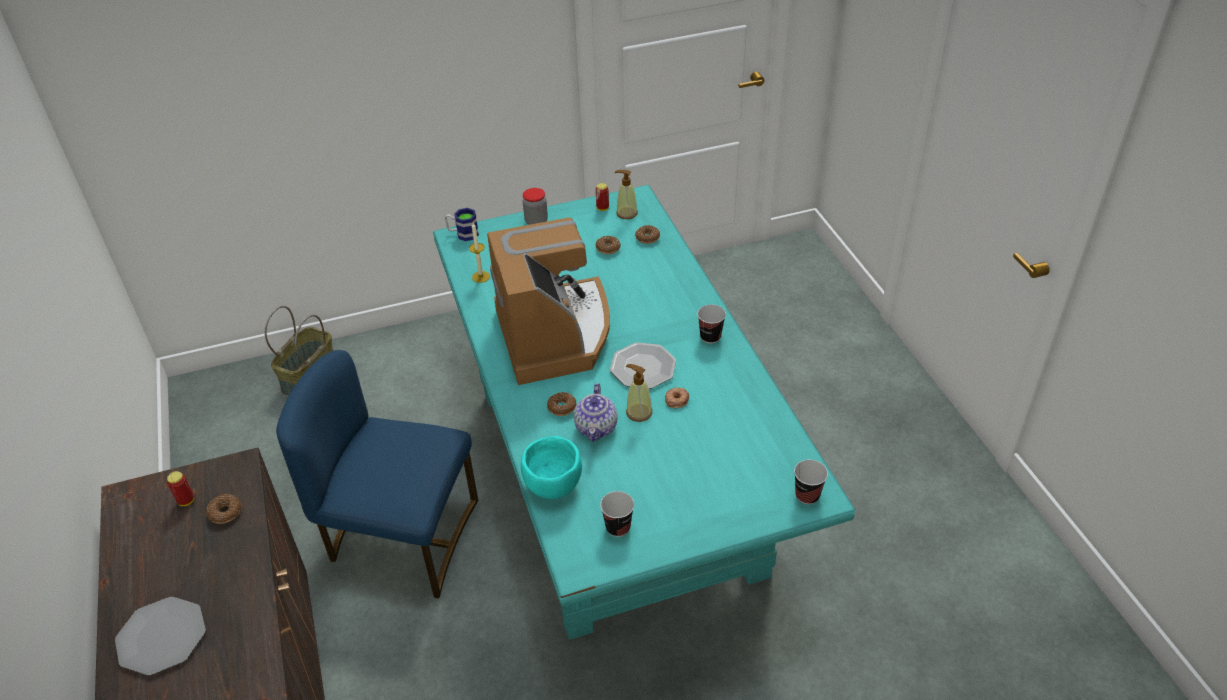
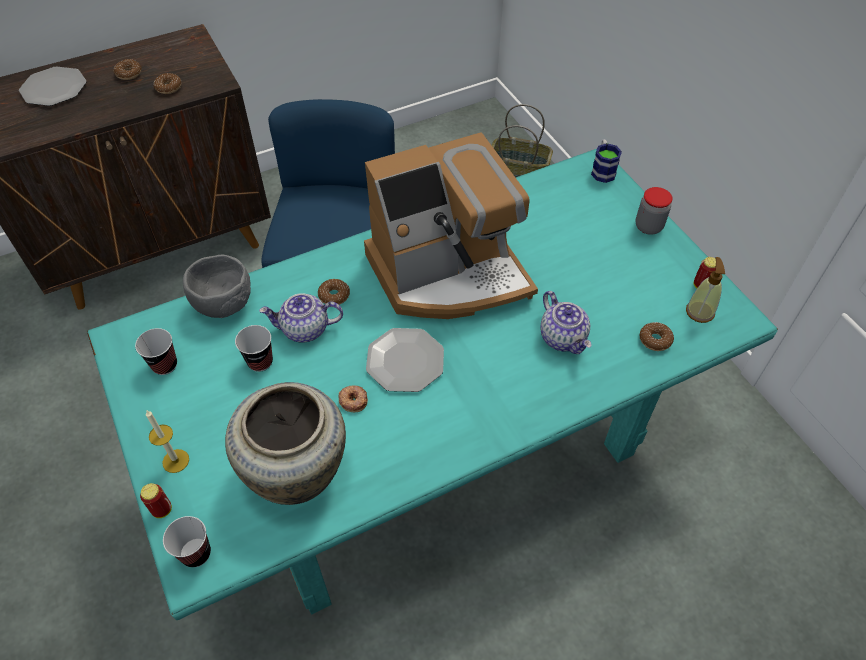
camera: 80 degrees right, 10 degrees up
can [167,471,194,506] -> can moved to [140,483,172,518]
candle [469,223,490,283] -> candle moved to [146,411,189,473]
turquoise bowl [521,436,582,499] -> grey bowl [183,254,251,318]
donut [595,236,621,254] -> donut moved to [114,59,141,80]
soap dispenser [626,364,652,422] -> none
cup [697,304,726,344] -> cup moved to [235,325,273,372]
none -> beige vase [225,382,346,505]
none -> teapot [540,291,592,354]

